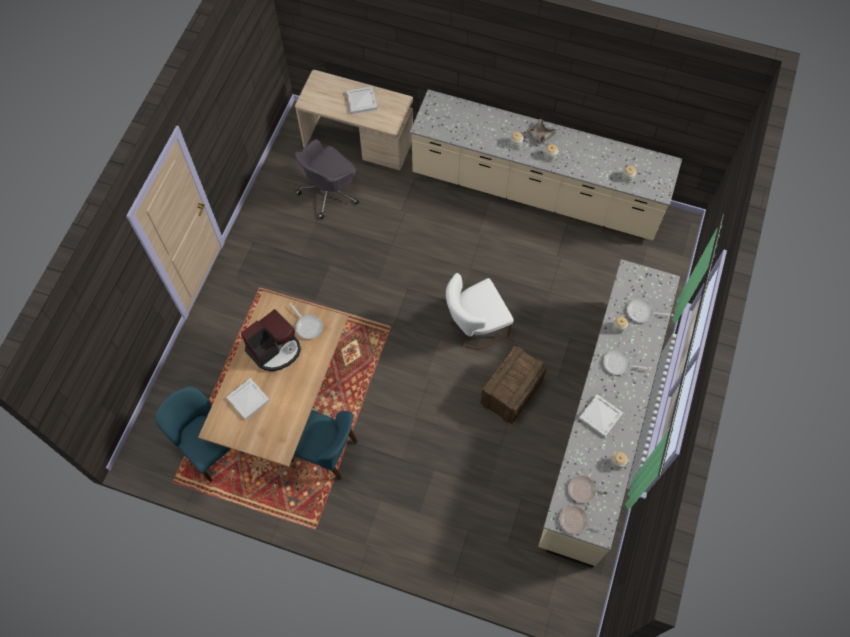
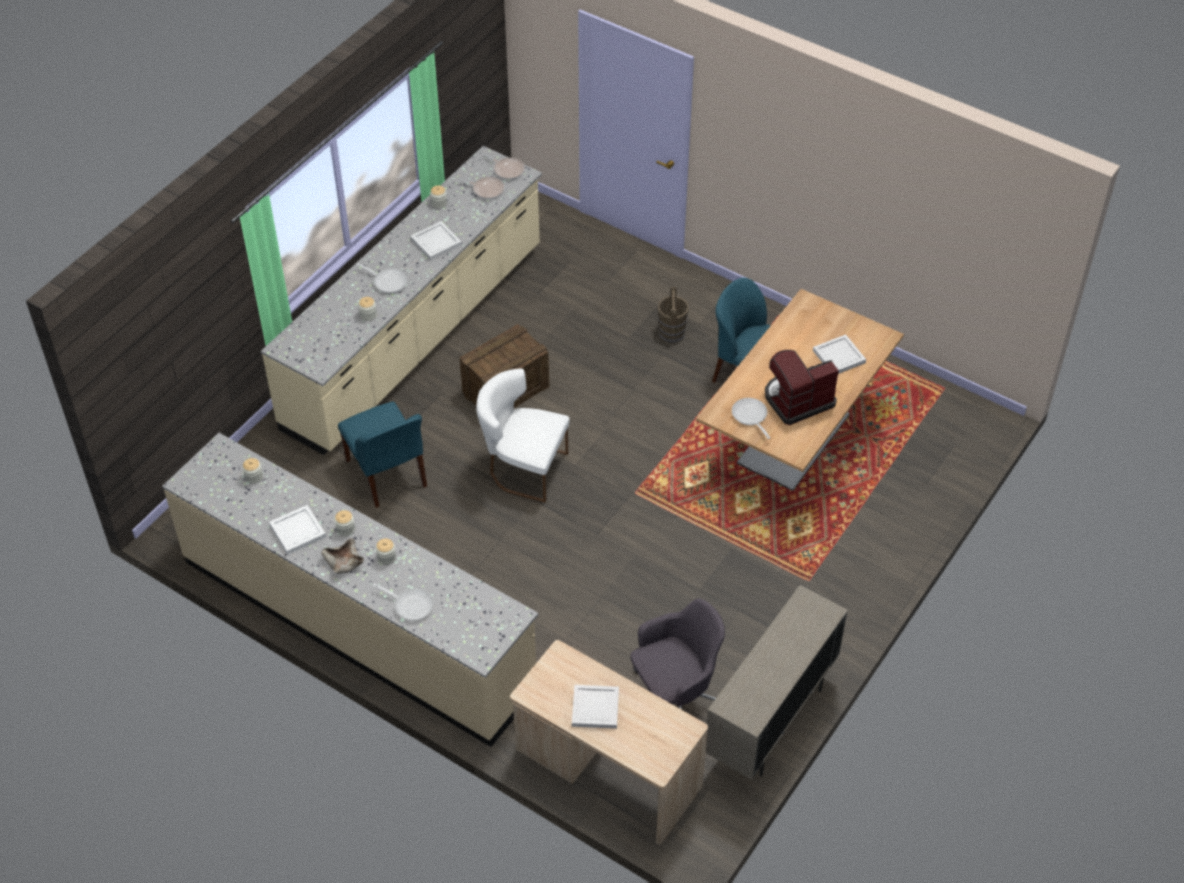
camera: 165 degrees left, 15 degrees down
blue chair [155,386,243,482] -> blue chair moved to [338,402,427,508]
white chair [446,273,514,349] -> white chair turned 150 degrees counterclockwise [476,369,570,503]
frying pan [627,298,674,323] -> frying pan moved to [373,583,434,621]
none -> white tray [269,505,326,555]
none -> brown bucket [658,287,689,342]
none -> beige cabinet [706,585,848,780]

